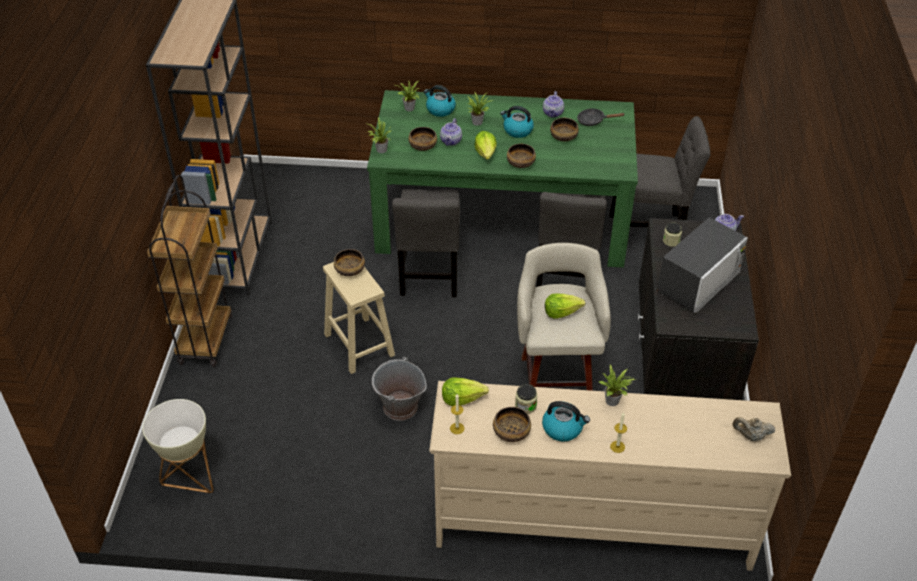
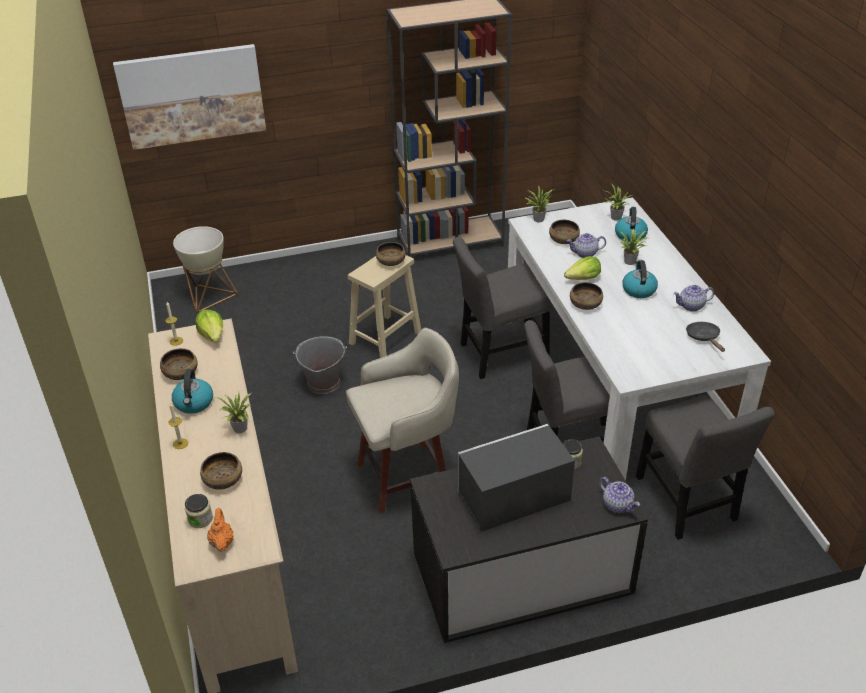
camera: 70 degrees right, 5 degrees down
brown cart [147,175,233,367] -> none
green dining table [367,90,638,268] -> white dining table [508,197,771,480]
jar [515,384,537,414] -> jar moved to [185,494,213,528]
lettuce [545,294,585,319] -> none
bowl [550,118,579,141] -> bowl moved to [200,452,242,490]
microwave [657,217,748,313] -> microwave turned 135 degrees clockwise [458,424,575,532]
beige teapot [733,417,775,441] -> orange teapot [207,508,234,552]
none -> picture [113,44,266,150]

